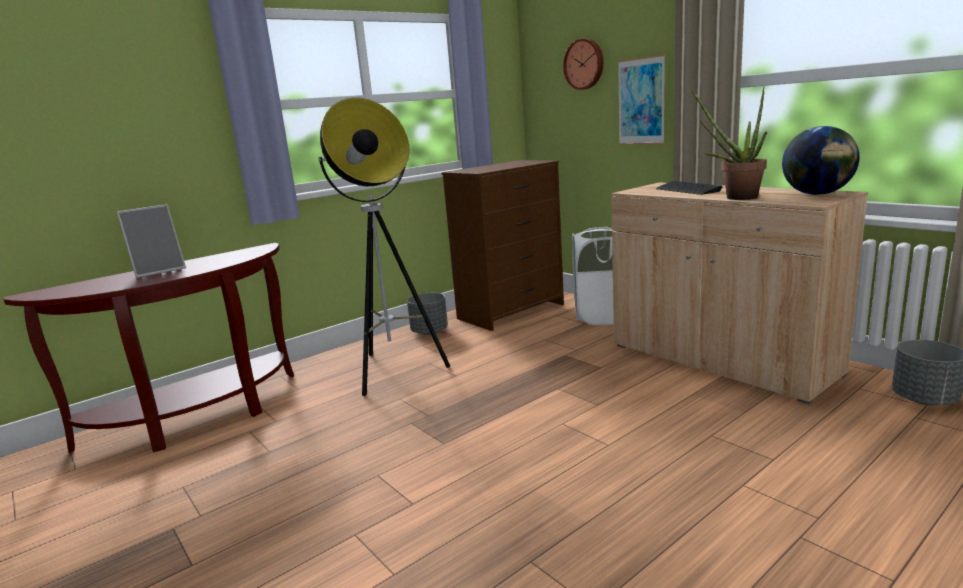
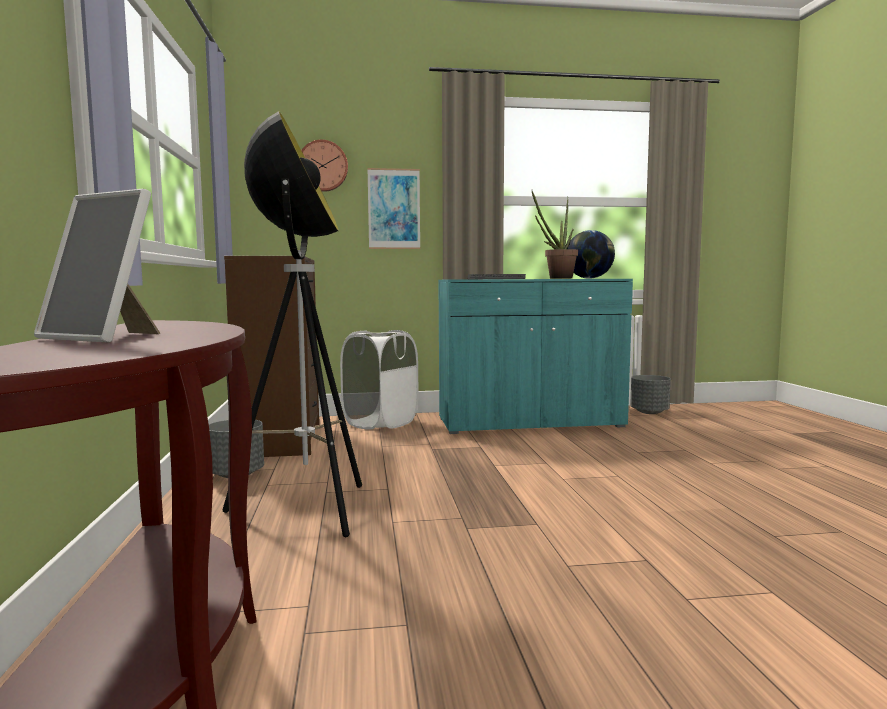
camera: 60 degrees left, 10 degrees down
picture frame [117,204,186,278] -> picture frame turned 120 degrees clockwise [34,189,160,343]
beige cabinet [611,182,868,404] -> turquoise cabinet [438,279,633,434]

